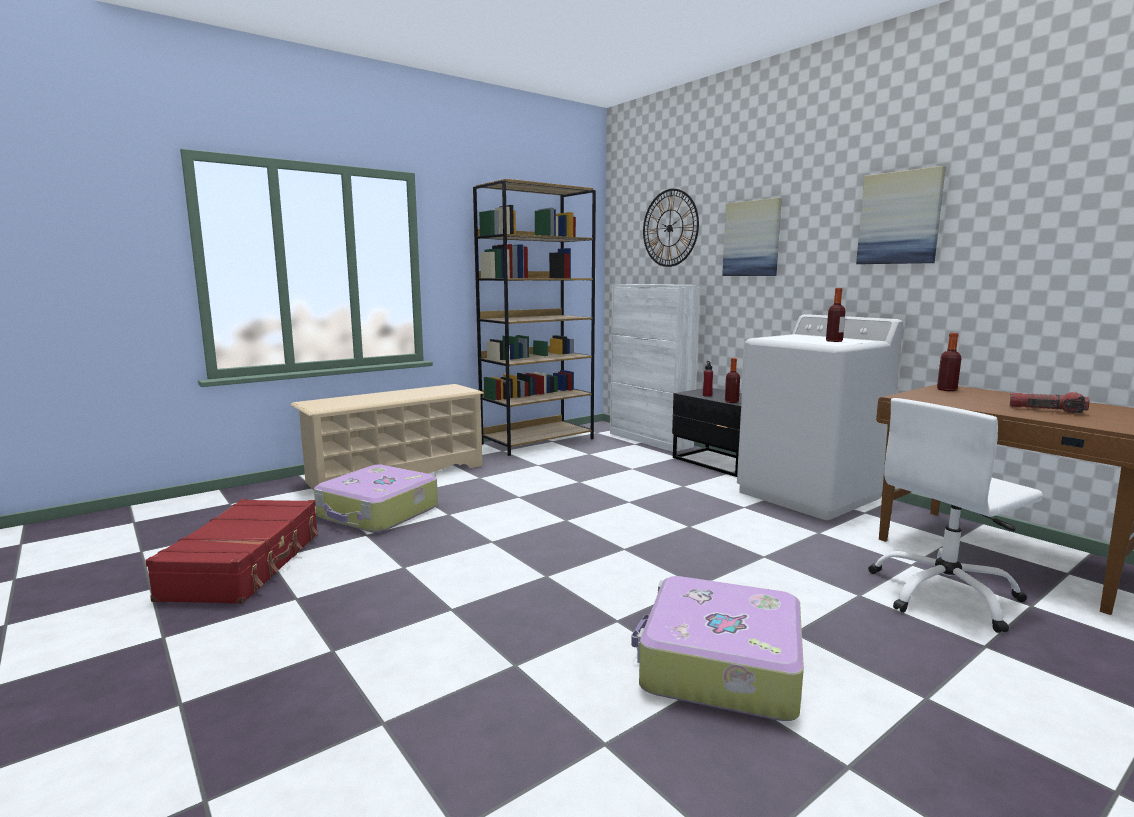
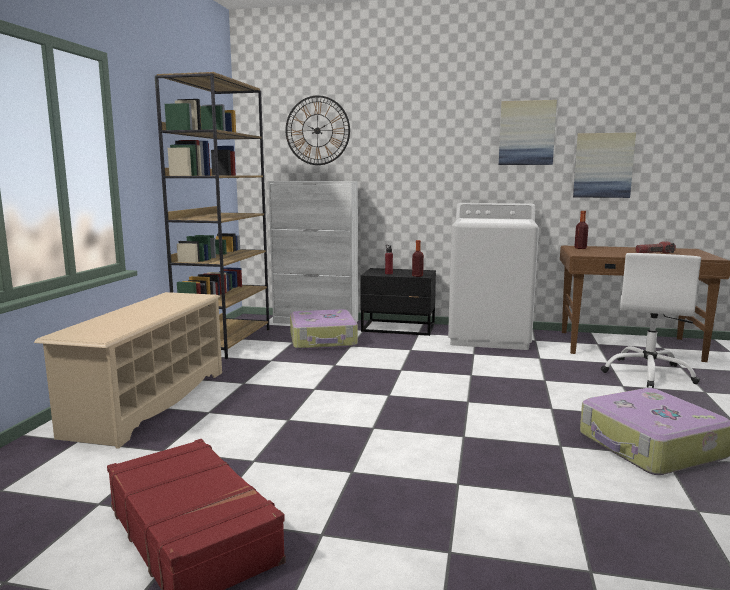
camera: 40 degrees left, 0 degrees up
suitcase [314,465,438,533] -> suitcase moved to [290,309,358,349]
picture [722,198,782,276] -> picture moved to [573,133,636,198]
bottle [826,288,846,342] -> none

